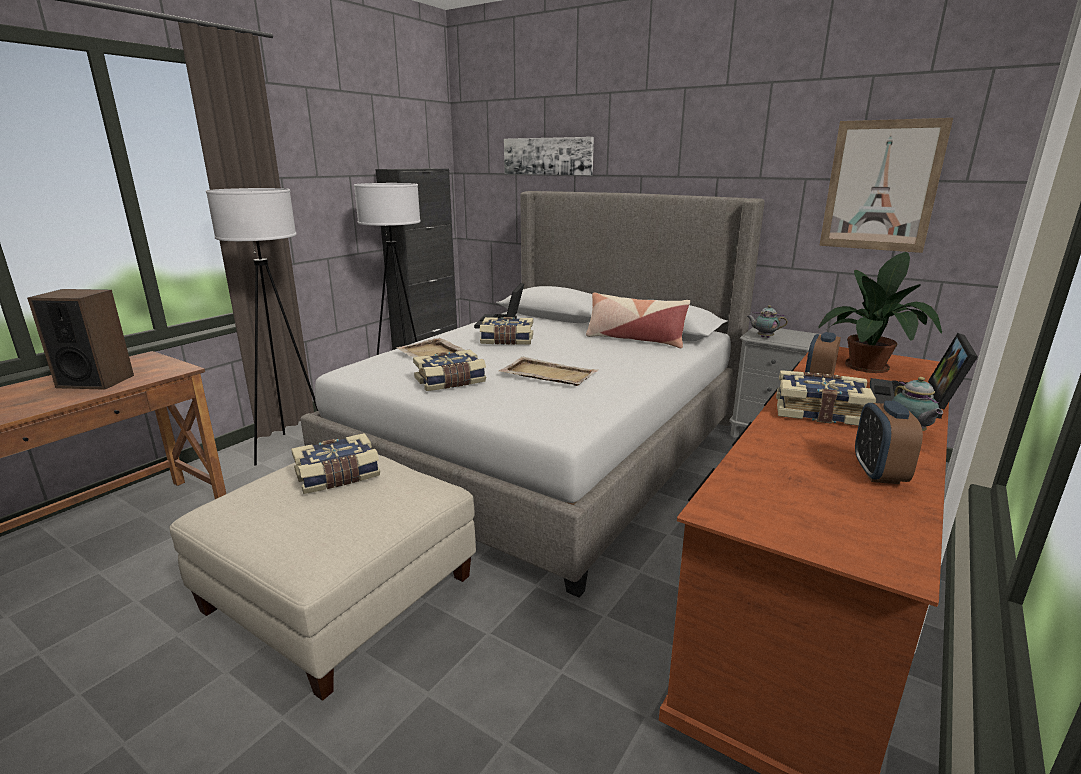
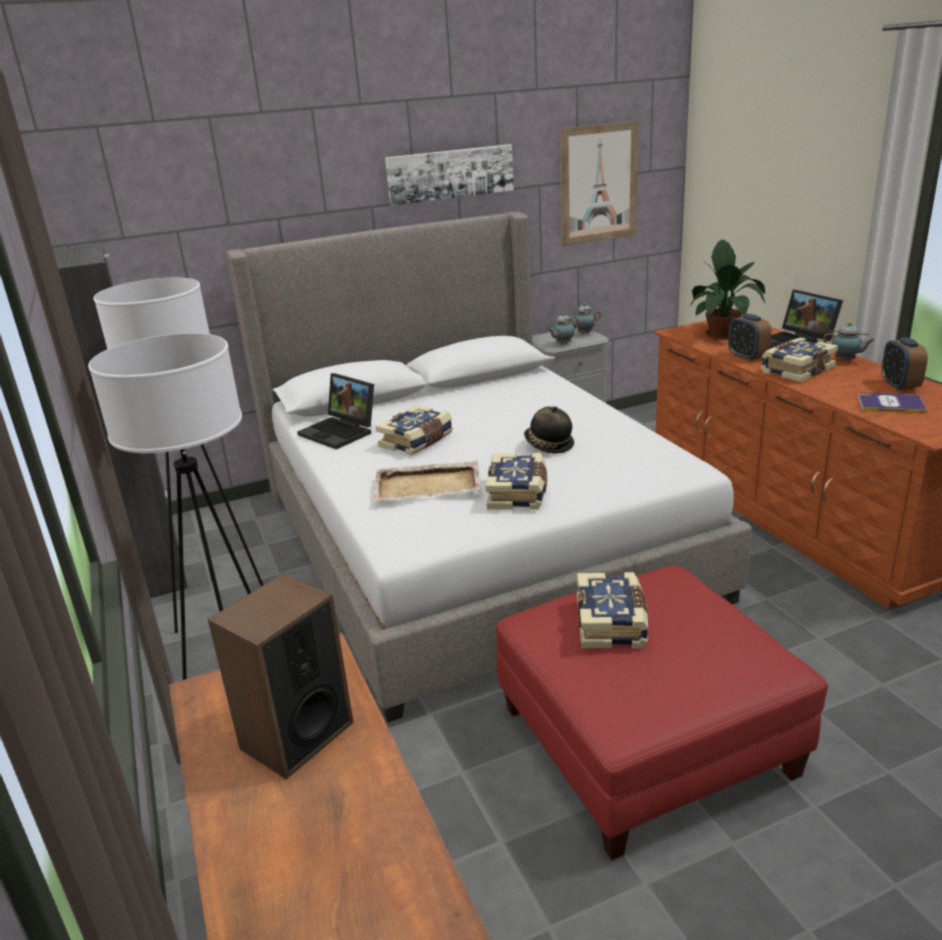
camera: 55 degrees left, 5 degrees up
beige ottoman [169,455,476,701] -> red ottoman [496,566,828,860]
beige tray [498,357,598,386] -> hat [524,406,574,454]
picture [504,137,594,175] -> picture moved to [385,144,514,206]
pillow [586,293,690,348] -> none
alarm clock [855,401,923,484] -> alarm clock turned 45 degrees clockwise [882,337,928,391]
none -> teapot [569,303,601,334]
none -> book [858,393,927,414]

